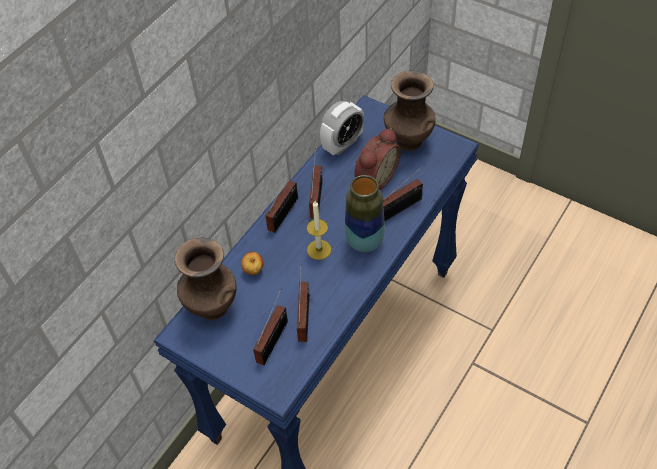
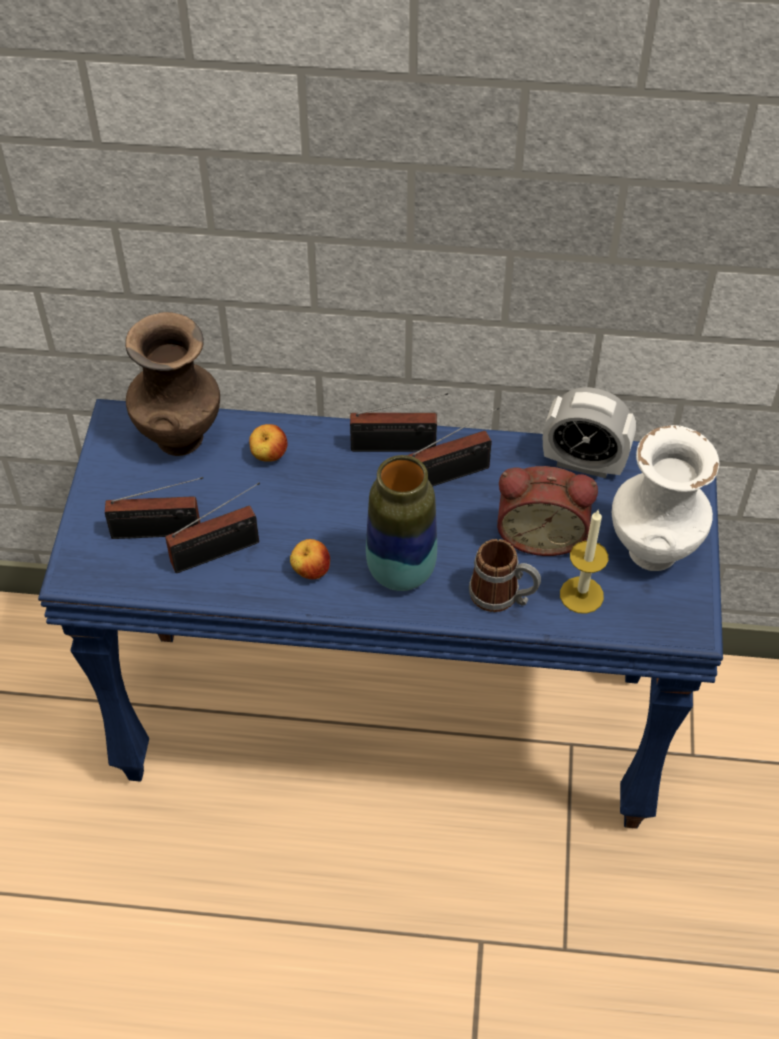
camera: 60 degrees right, 0 degrees up
candle [307,201,331,260] -> candle moved to [560,509,608,614]
radio [383,164,425,222] -> mug [469,539,541,612]
brown vase [384,71,436,151] -> white vase [612,425,719,571]
none -> apple [290,539,330,579]

